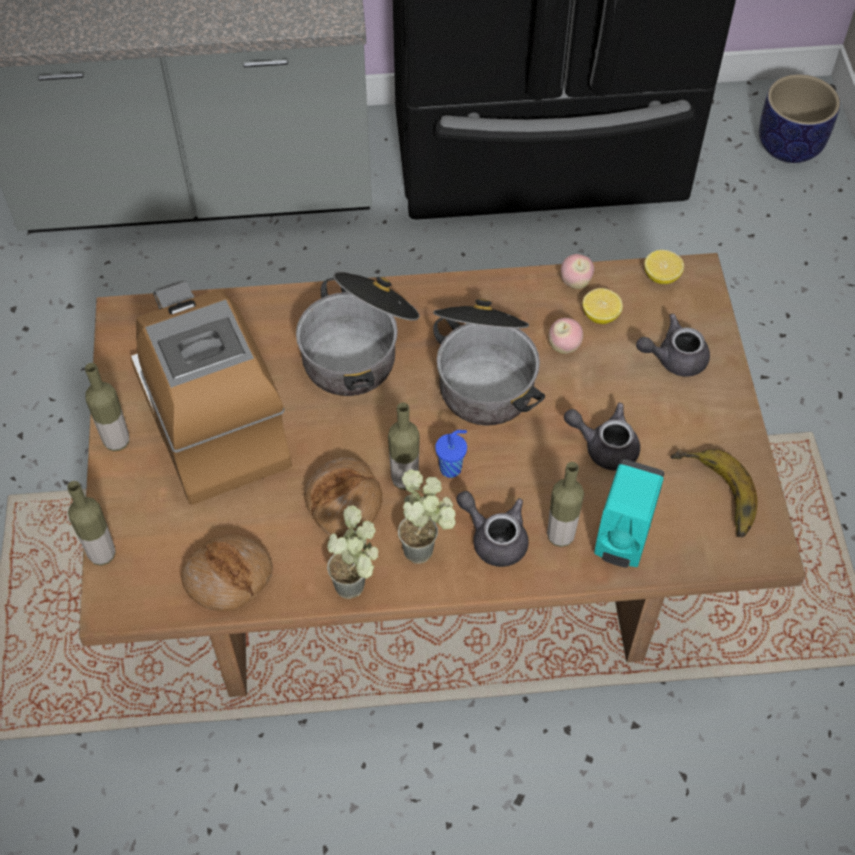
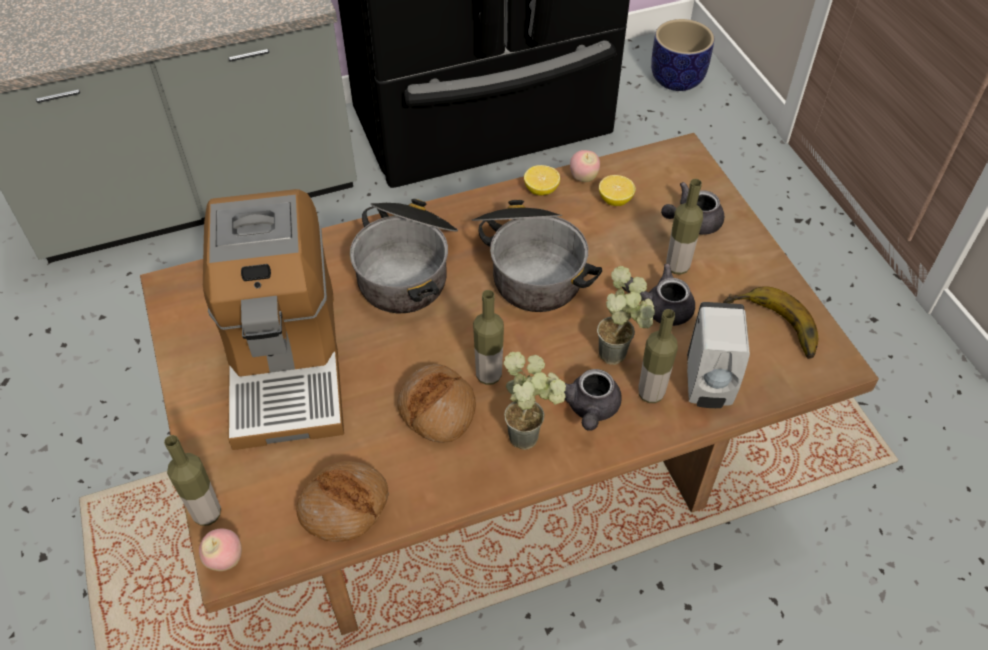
camera: 15 degrees left, 5 degrees down
bottle [85,363,129,451] -> bottle moved to [666,179,703,275]
coffee machine [130,280,292,505] -> coffee machine turned 150 degrees counterclockwise [203,189,344,450]
potted plant [327,505,378,599] -> potted plant moved to [597,266,655,365]
blue cup [435,430,467,478] -> none
grey teapot [456,491,529,567] -> grey teapot turned 105 degrees counterclockwise [564,369,622,431]
apple [548,318,583,354] -> apple moved to [199,529,242,571]
turquoise soap dispenser [594,459,664,568] -> white soap dispenser [687,302,750,408]
lemon [644,250,684,284] -> lemon moved to [524,165,560,195]

